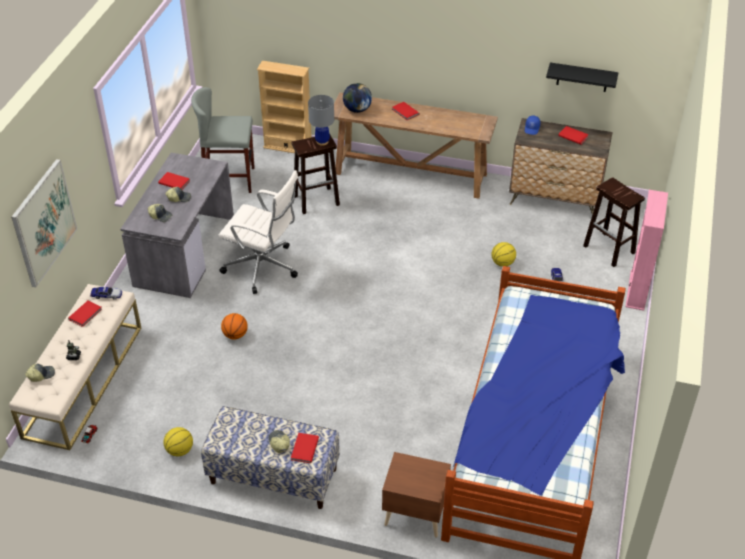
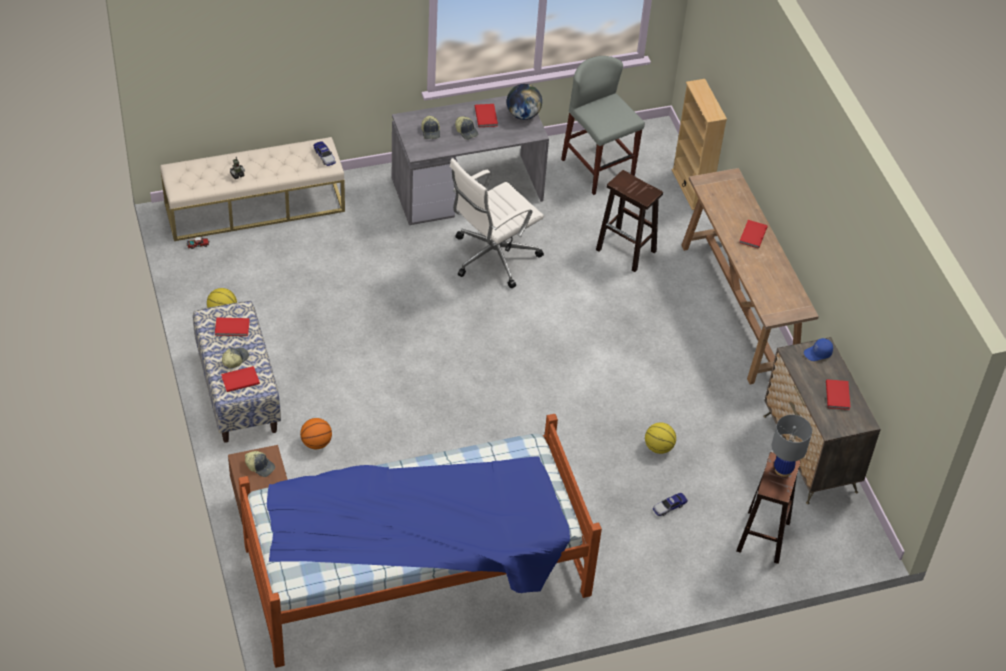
camera: 55 degrees right, 5 degrees up
picture [11,159,77,287] -> none
cap [25,363,55,382] -> cap moved to [245,451,275,477]
red book [68,301,102,327] -> red book moved to [215,318,250,336]
white office chair [218,170,298,294] -> white office chair turned 60 degrees clockwise [450,158,544,288]
basketball [221,313,248,339] -> basketball moved to [300,418,332,449]
grey table lamp [308,95,334,146] -> grey table lamp moved to [772,415,812,477]
globe [343,83,372,113] -> globe moved to [507,84,542,120]
black shelf [546,63,618,92] -> none
pink bookcase [626,190,668,311] -> none

